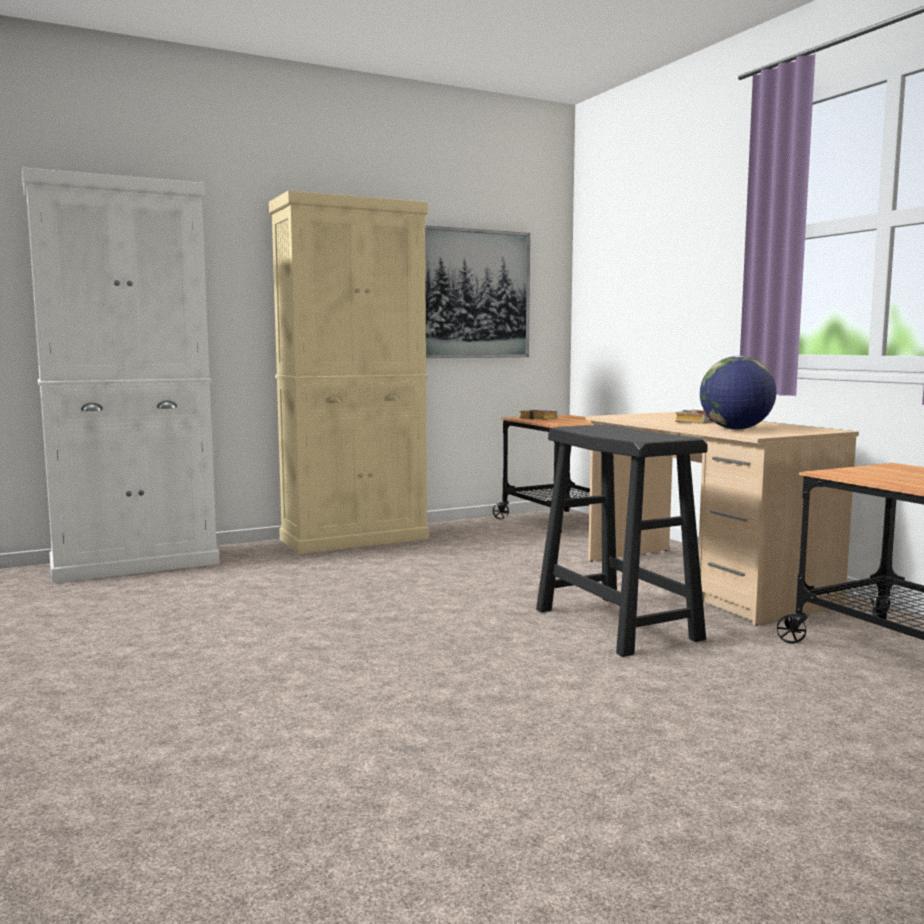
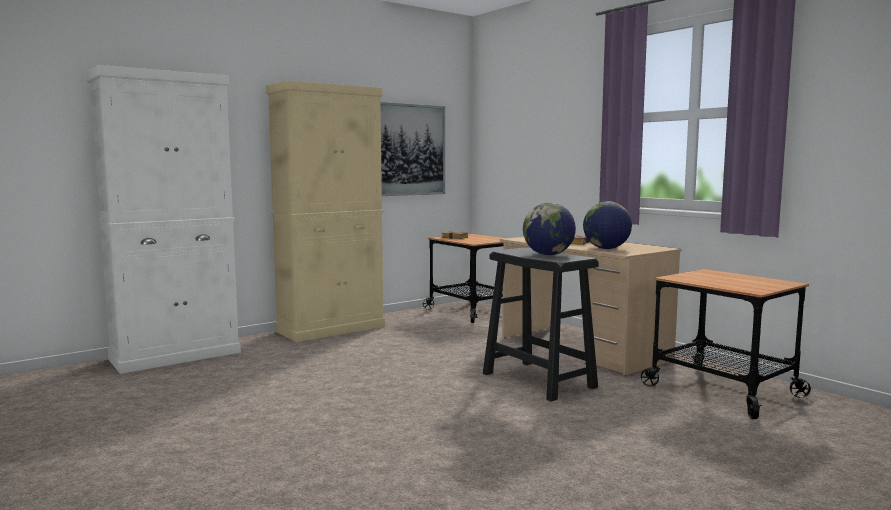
camera: 10 degrees left, 0 degrees up
none -> globe [523,203,576,255]

